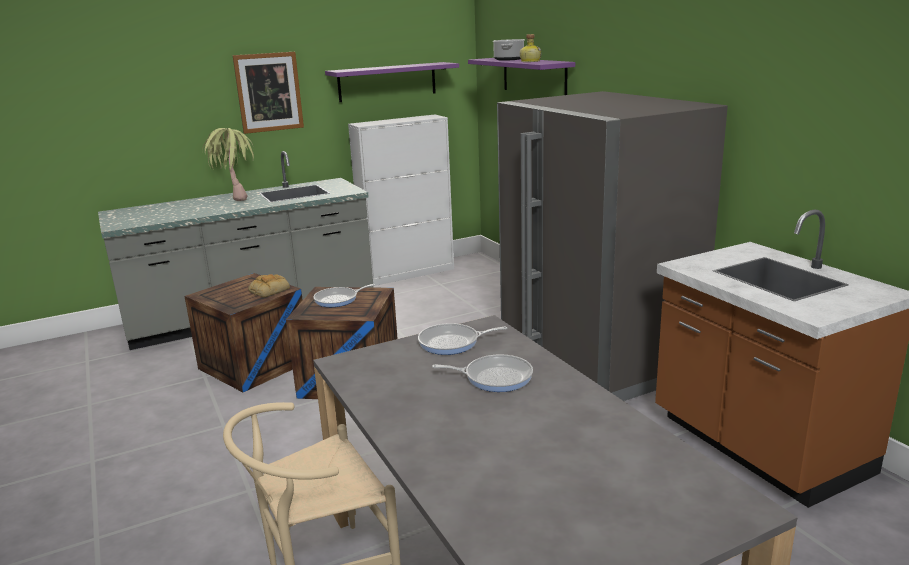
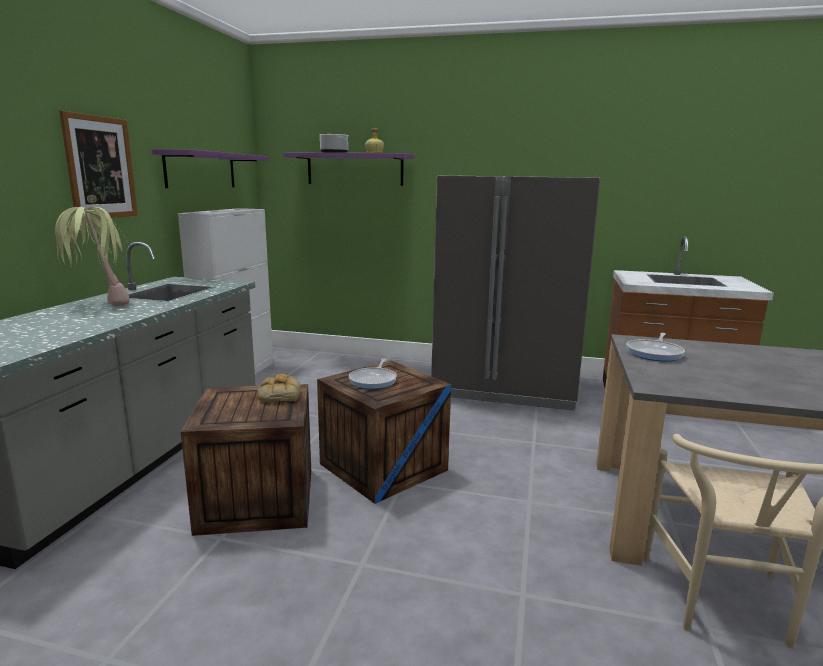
camera: 50 degrees left, 5 degrees down
frying pan [432,354,533,392] -> none

